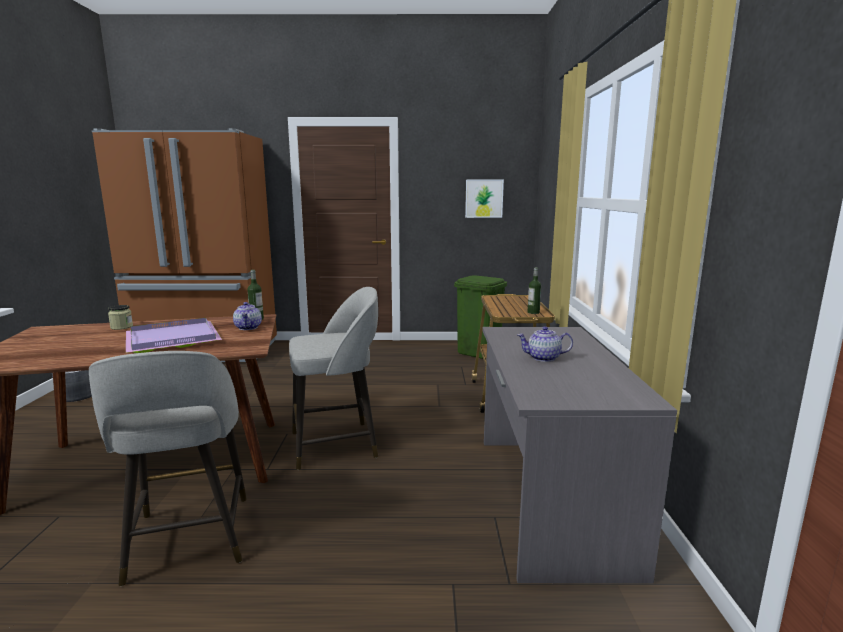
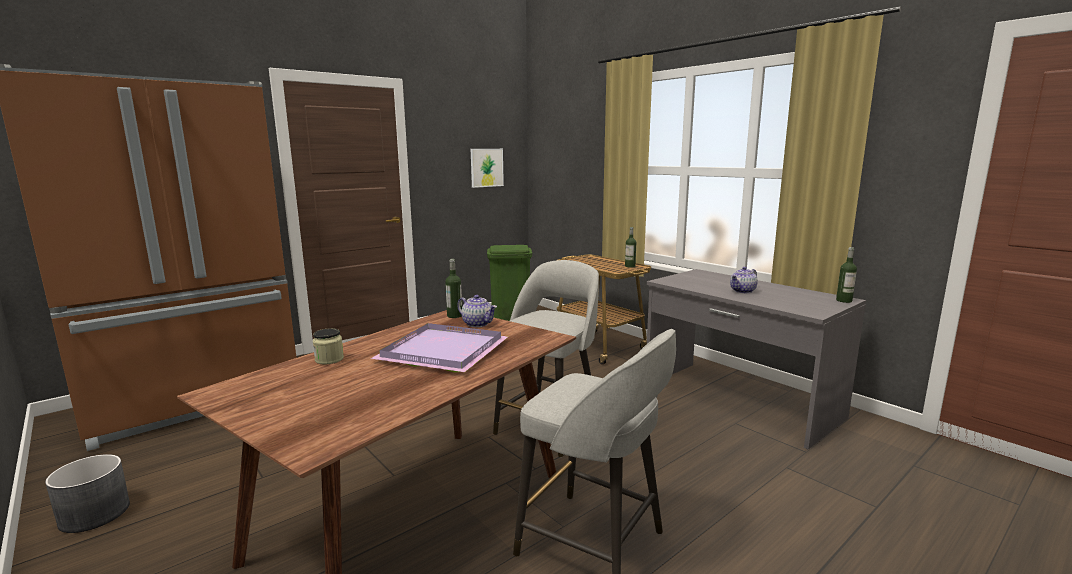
camera: 40 degrees left, 0 degrees up
none -> bottle [836,247,857,303]

